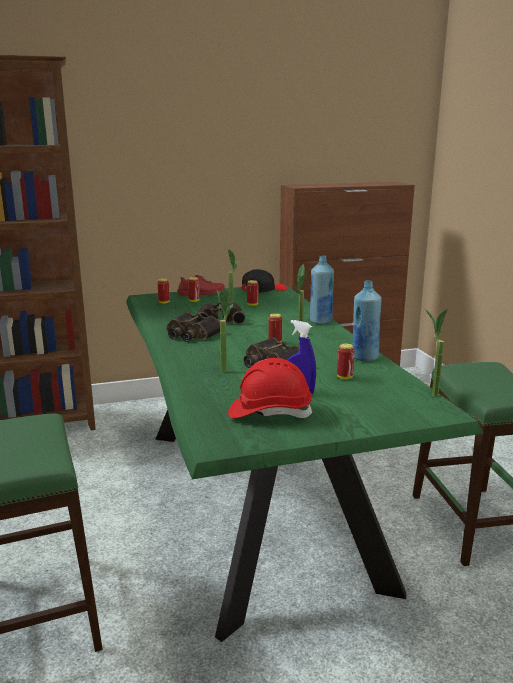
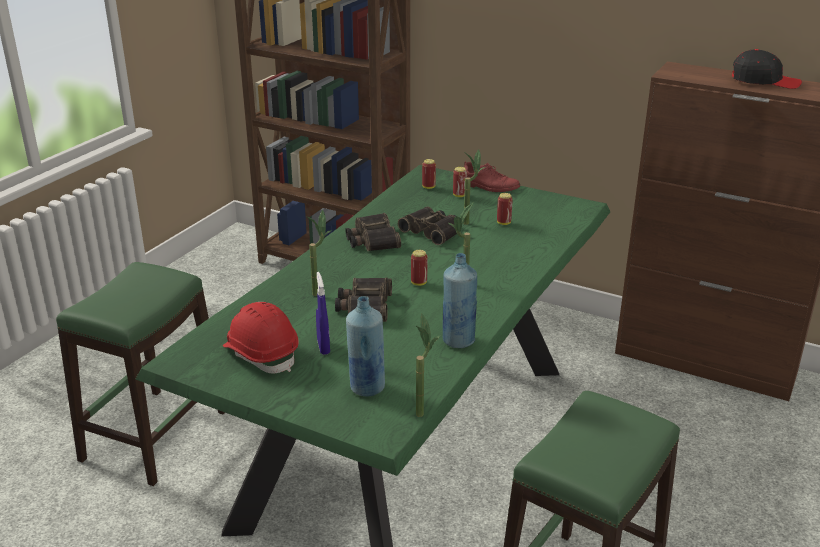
camera: 45 degrees right, 10 degrees up
black cap [242,269,287,292] -> black cap moved to [732,49,802,89]
blue bottle [310,256,334,324] -> blue bottle moved to [346,296,385,396]
can [337,343,355,379] -> none

